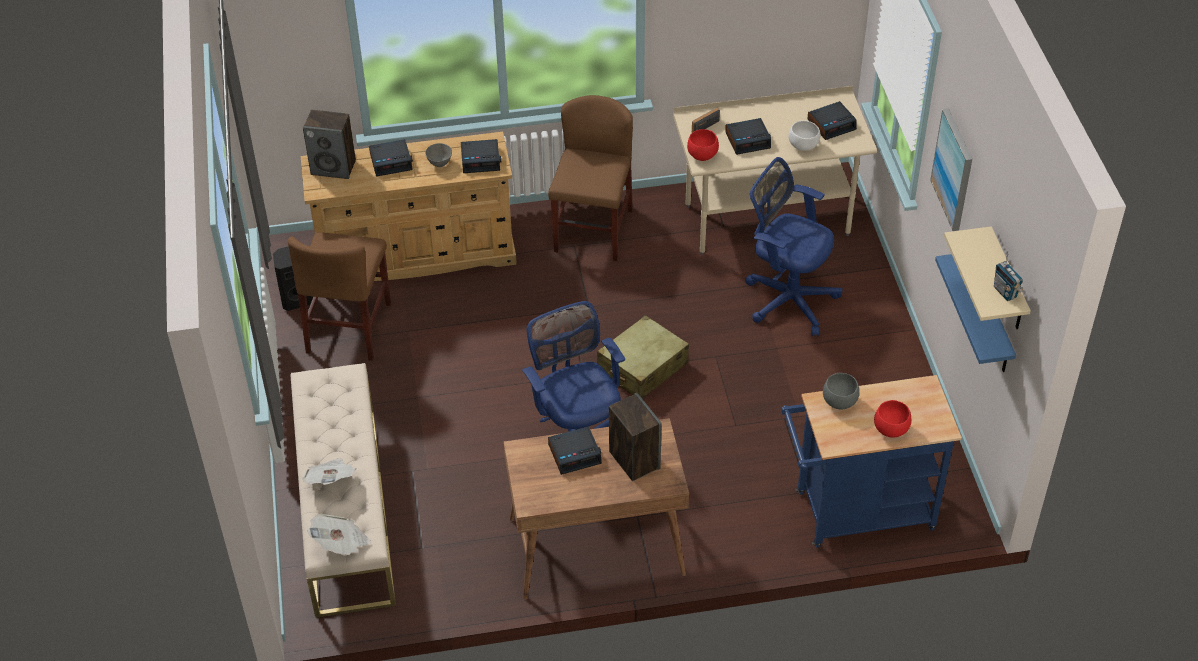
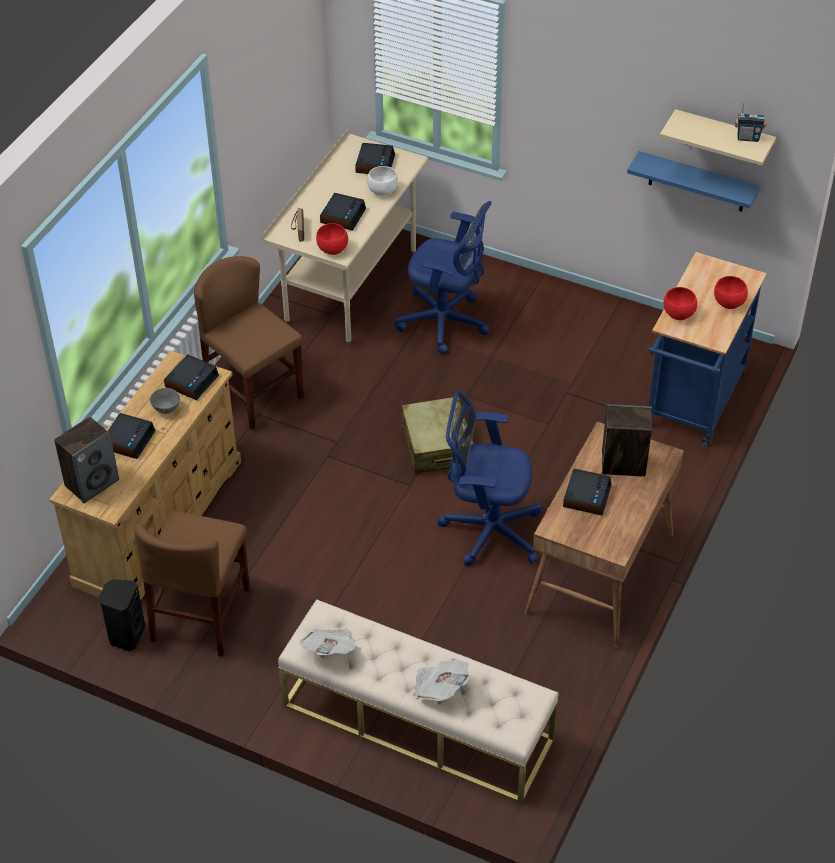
camera: 55 degrees left, 0 degrees up
brown chair [288,232,391,361] -> brown chair turned 60 degrees clockwise [134,511,250,657]
newspaper [307,514,371,556] -> newspaper moved to [300,629,357,655]
blue office chair [745,157,843,336] -> blue office chair turned 135 degrees counterclockwise [395,201,492,354]
grey bowl [823,373,859,409] -> red bowl [664,287,697,320]
picture [930,108,972,231] -> none

